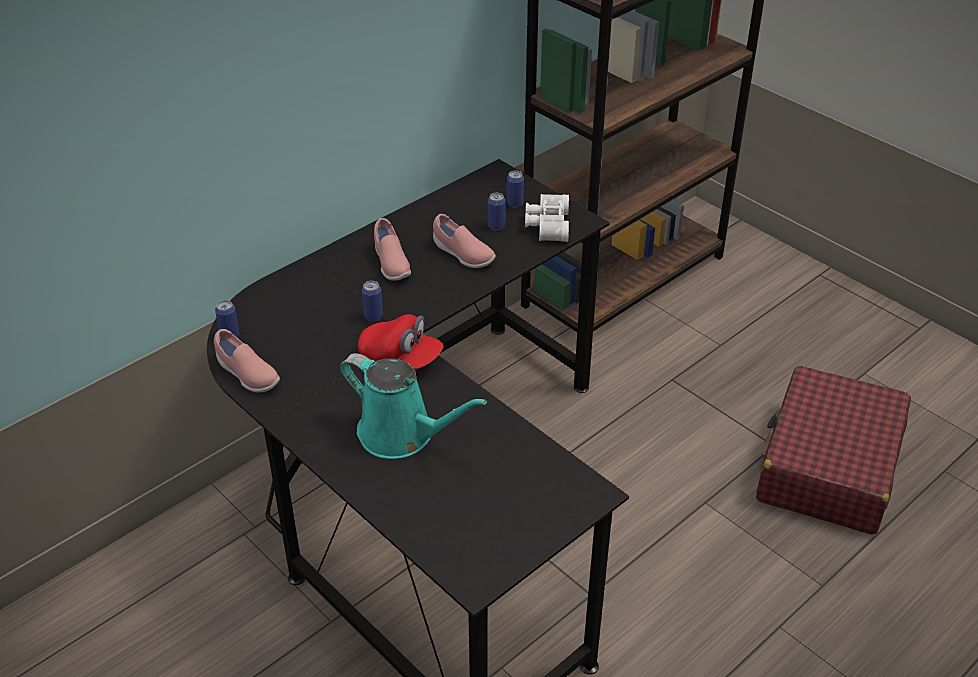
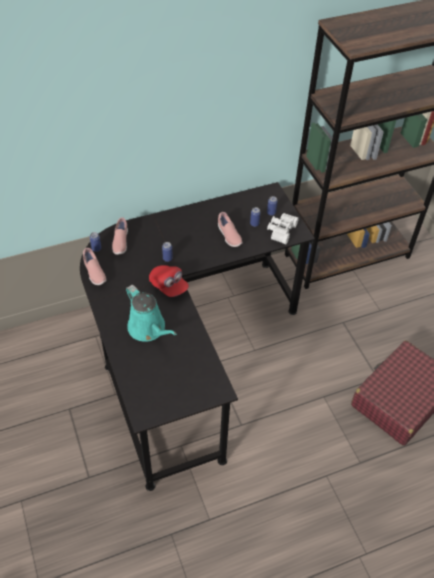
camera: 20 degrees right, 10 degrees up
pink shoe [374,218,411,281] -> pink shoe moved to [112,217,128,255]

